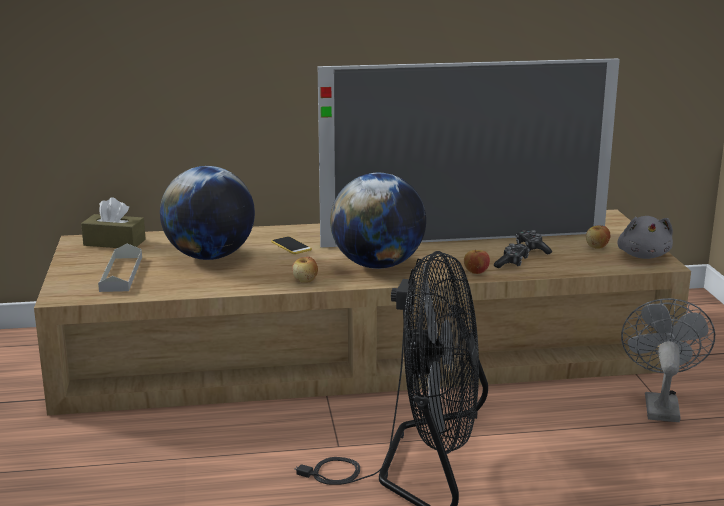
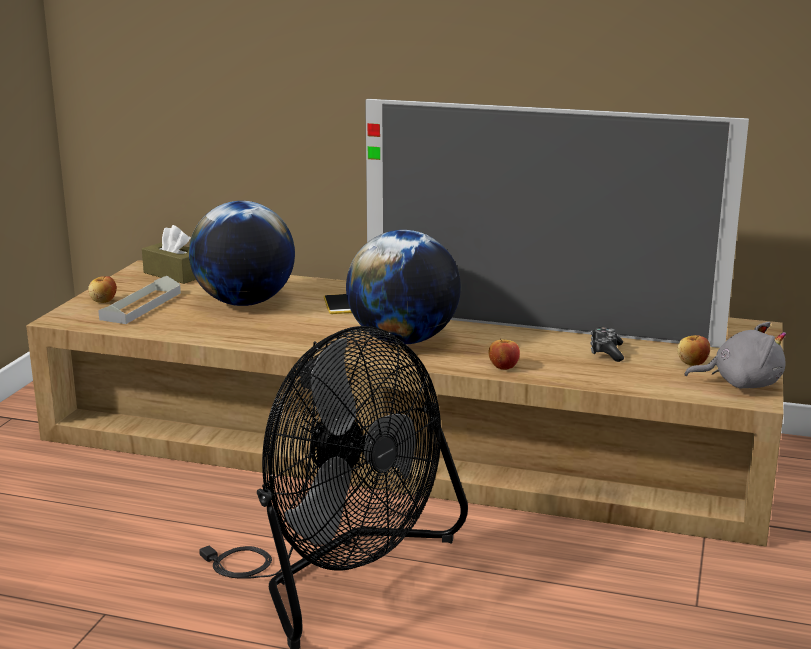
camera: 25 degrees right, 0 degrees up
apple [292,256,318,283] -> apple moved to [88,276,117,303]
game controller [494,243,530,268] -> none
grey plush toy [617,216,673,259] -> grey plush toy turned 105 degrees counterclockwise [685,322,786,388]
grey fan [621,298,715,422] -> none

